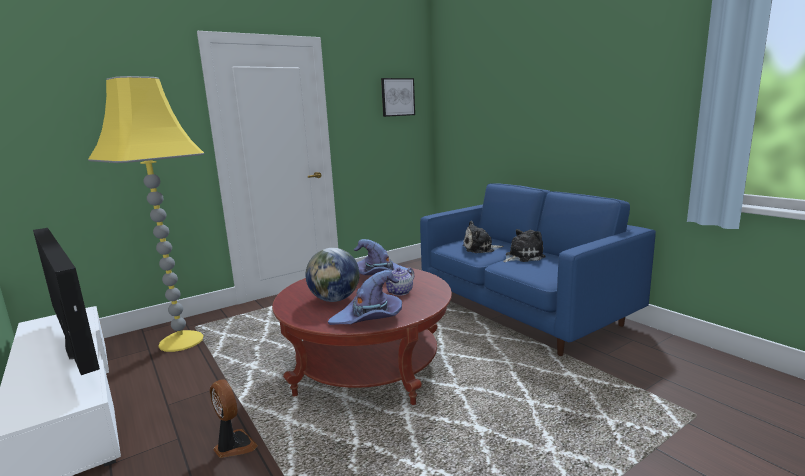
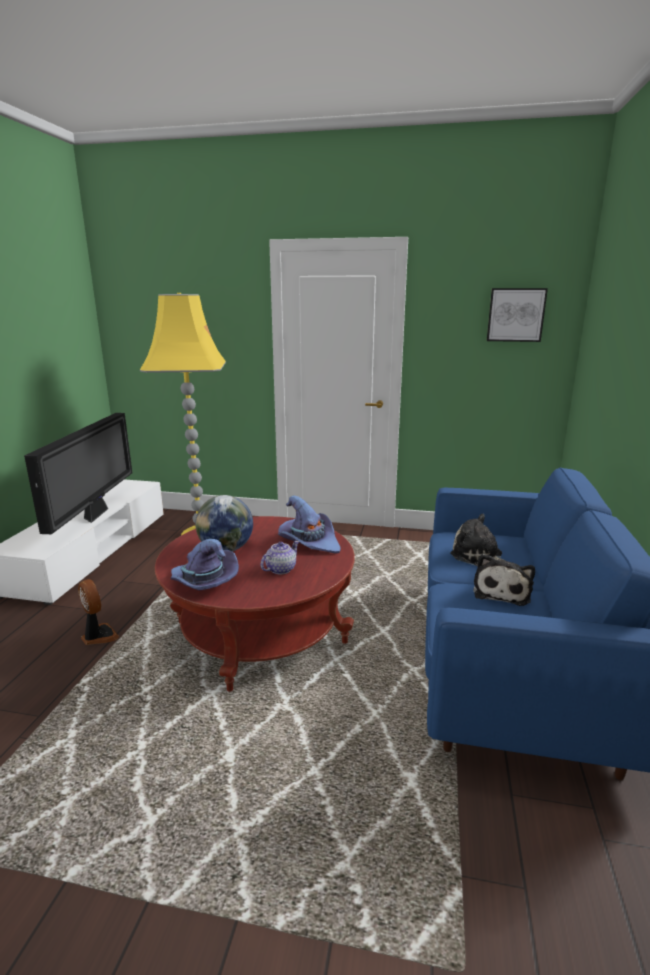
camera: 45 degrees right, 5 degrees up
fan [210,379,258,458] -> fan turned 45 degrees counterclockwise [78,579,119,645]
teapot [386,267,414,296] -> teapot turned 135 degrees clockwise [261,541,299,574]
plush toy [503,229,546,262] -> plush toy turned 90 degrees clockwise [473,554,535,606]

